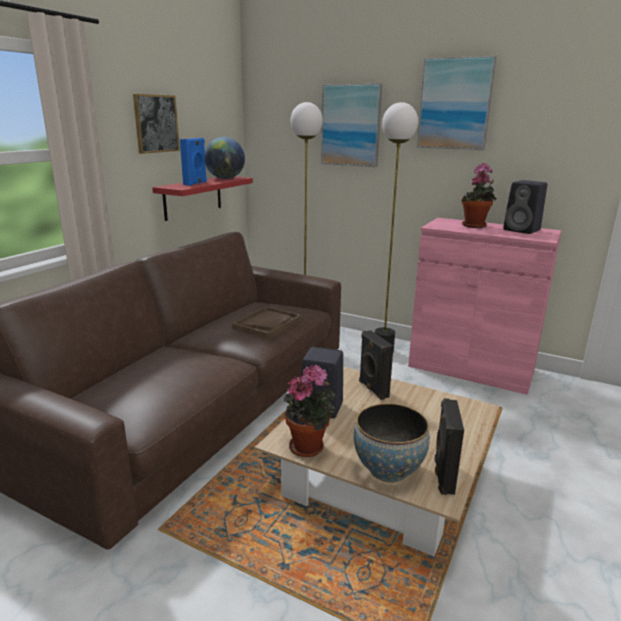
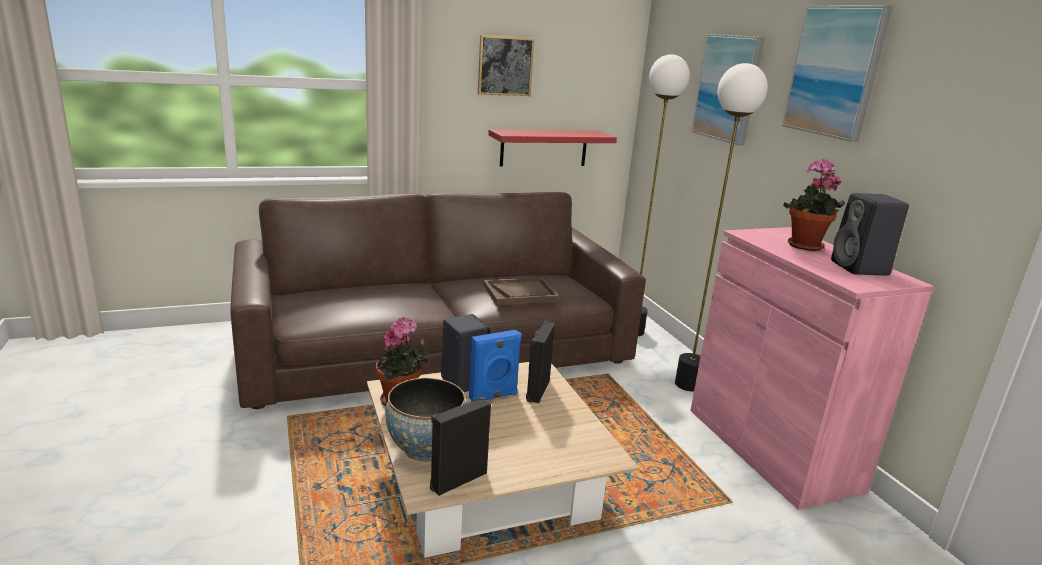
camera: 40 degrees right, 0 degrees up
blue speaker [180,138,207,186] -> blue speaker moved to [469,330,522,402]
globe [205,137,245,179] -> none

